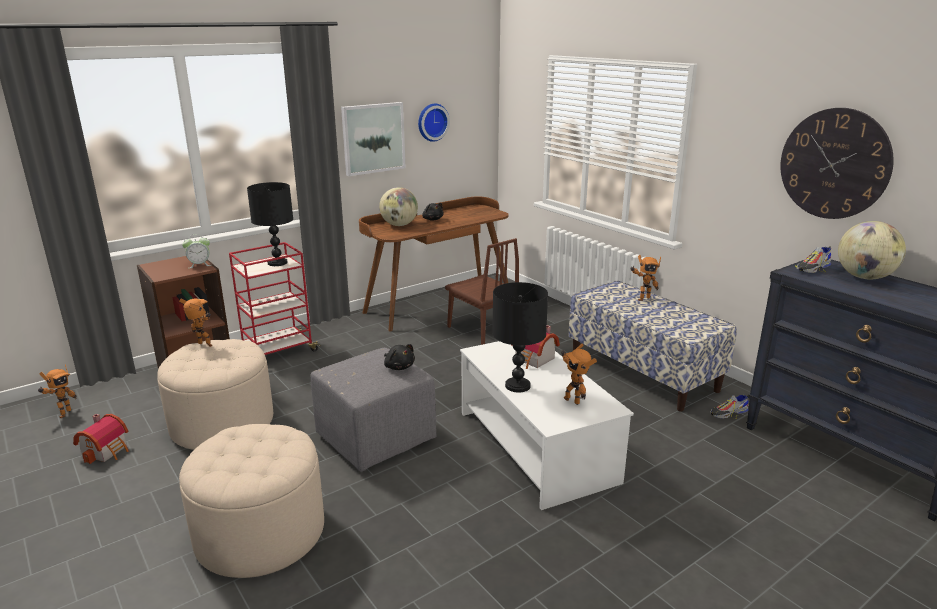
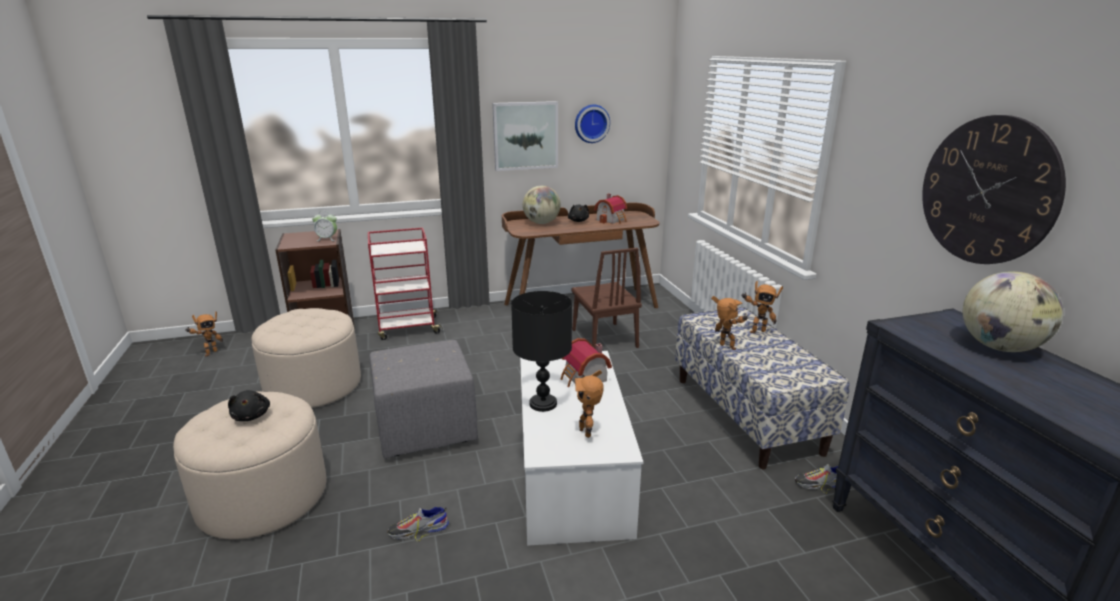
camera: 20 degrees right, 0 degrees up
toy house [73,414,129,464] -> toy house moved to [594,193,627,224]
toy robot [179,298,212,347] -> toy robot moved to [711,296,748,350]
black table lamp [247,182,293,266] -> none
black plush toy [384,344,415,370] -> black plush toy moved to [228,390,270,421]
shoe [795,246,832,273] -> shoe moved to [387,507,449,541]

